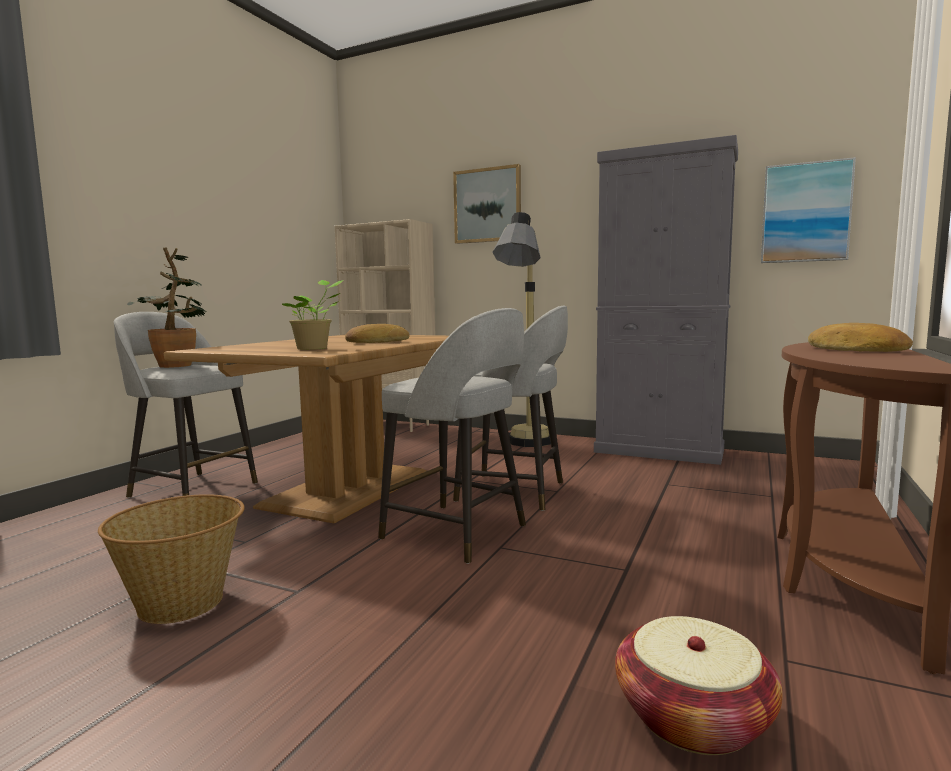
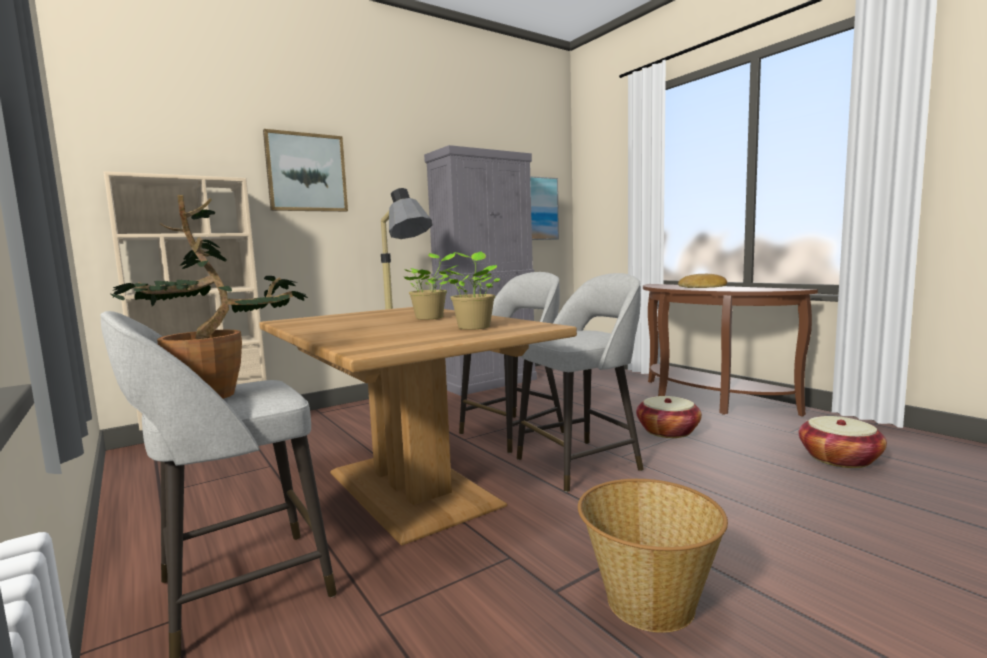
camera: 60 degrees left, 0 degrees up
bread [345,324,410,343] -> potted plant [404,253,458,320]
none -> basket [636,396,702,438]

